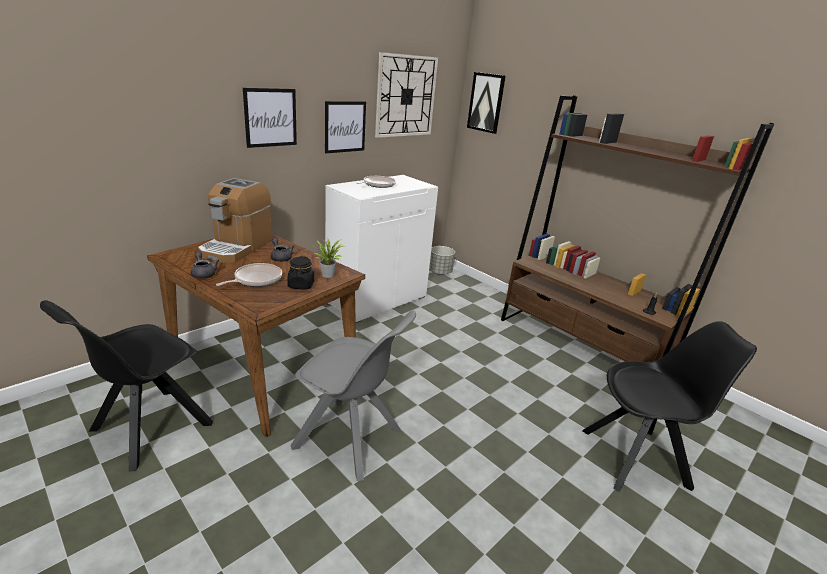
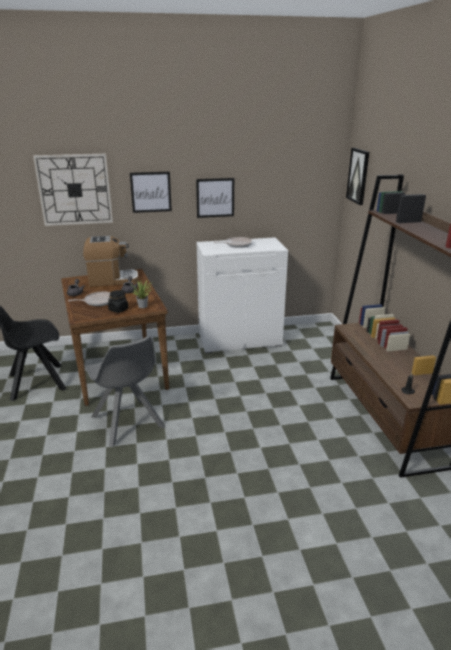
camera: 35 degrees right, 0 degrees up
coffee machine [198,178,272,263] -> coffee machine turned 150 degrees counterclockwise [83,236,139,287]
wall clock [375,52,438,138] -> wall clock moved to [33,154,113,226]
grey planter [429,246,455,275] -> none
black chair [582,321,757,492] -> none

